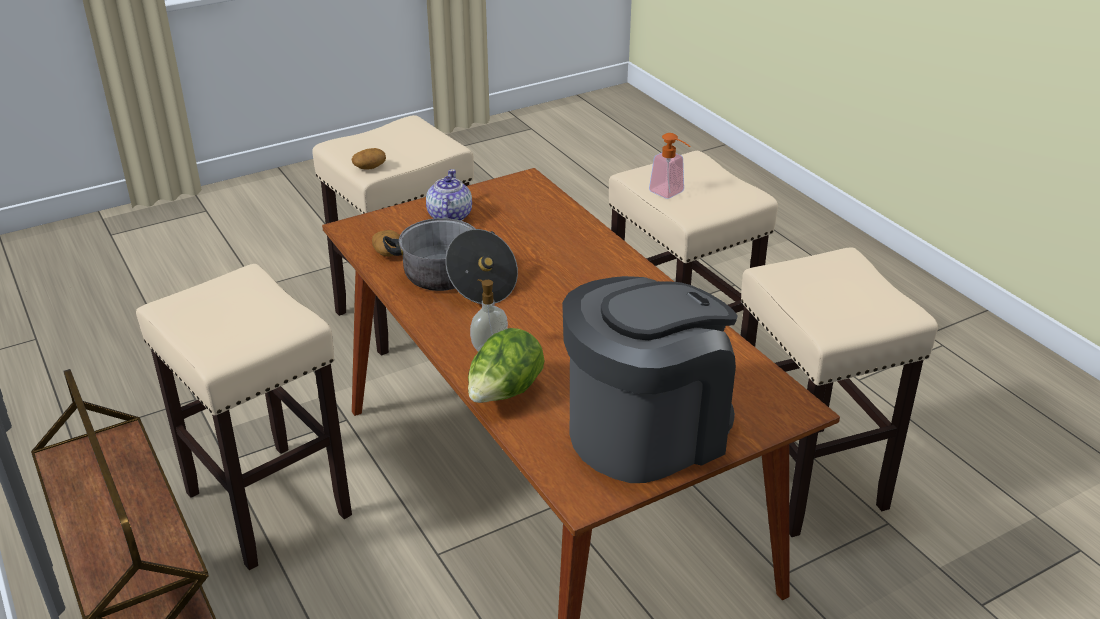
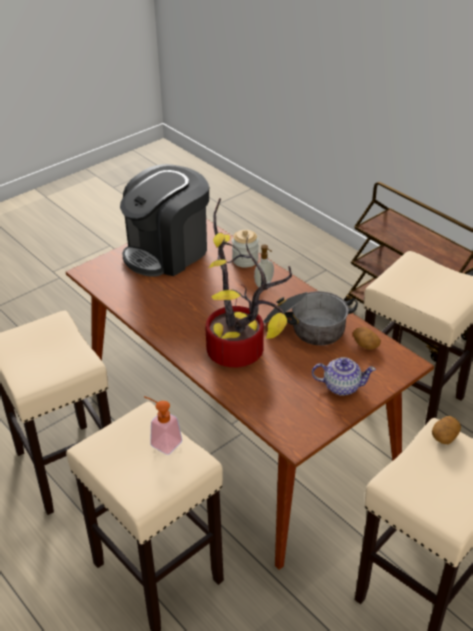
camera: 170 degrees right, 5 degrees up
teapot [426,169,472,221] -> teapot turned 75 degrees counterclockwise [312,357,376,396]
lettuce [468,328,544,403] -> jar [232,230,259,268]
none -> potted plant [206,198,292,367]

